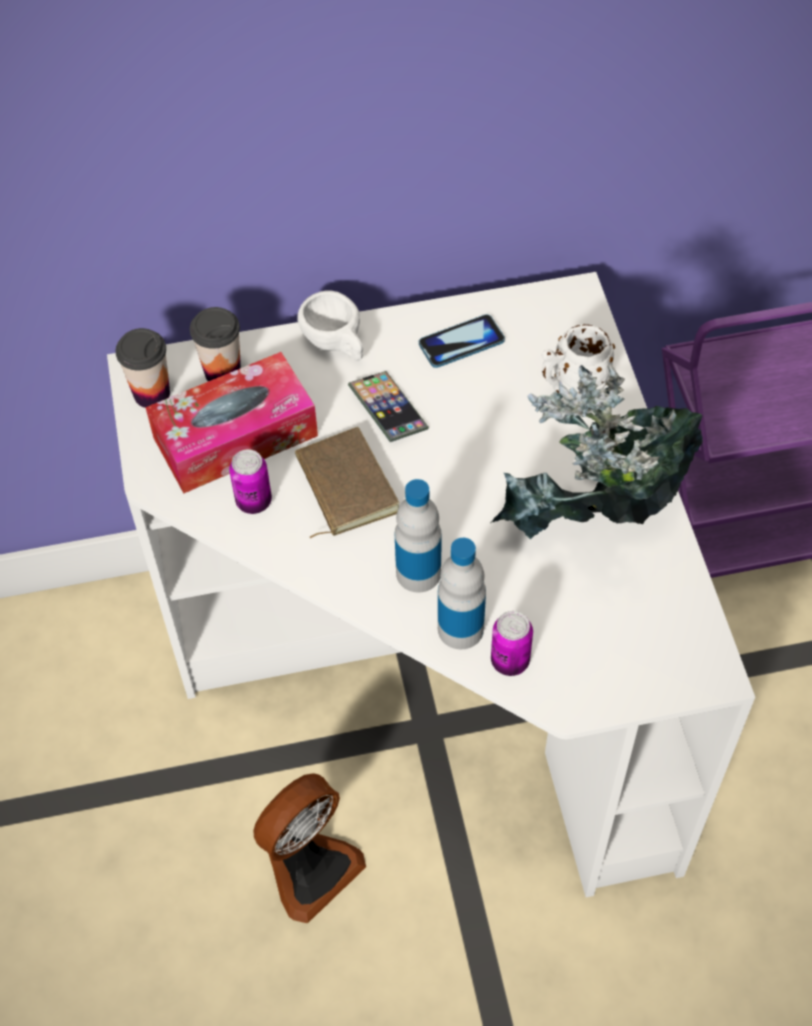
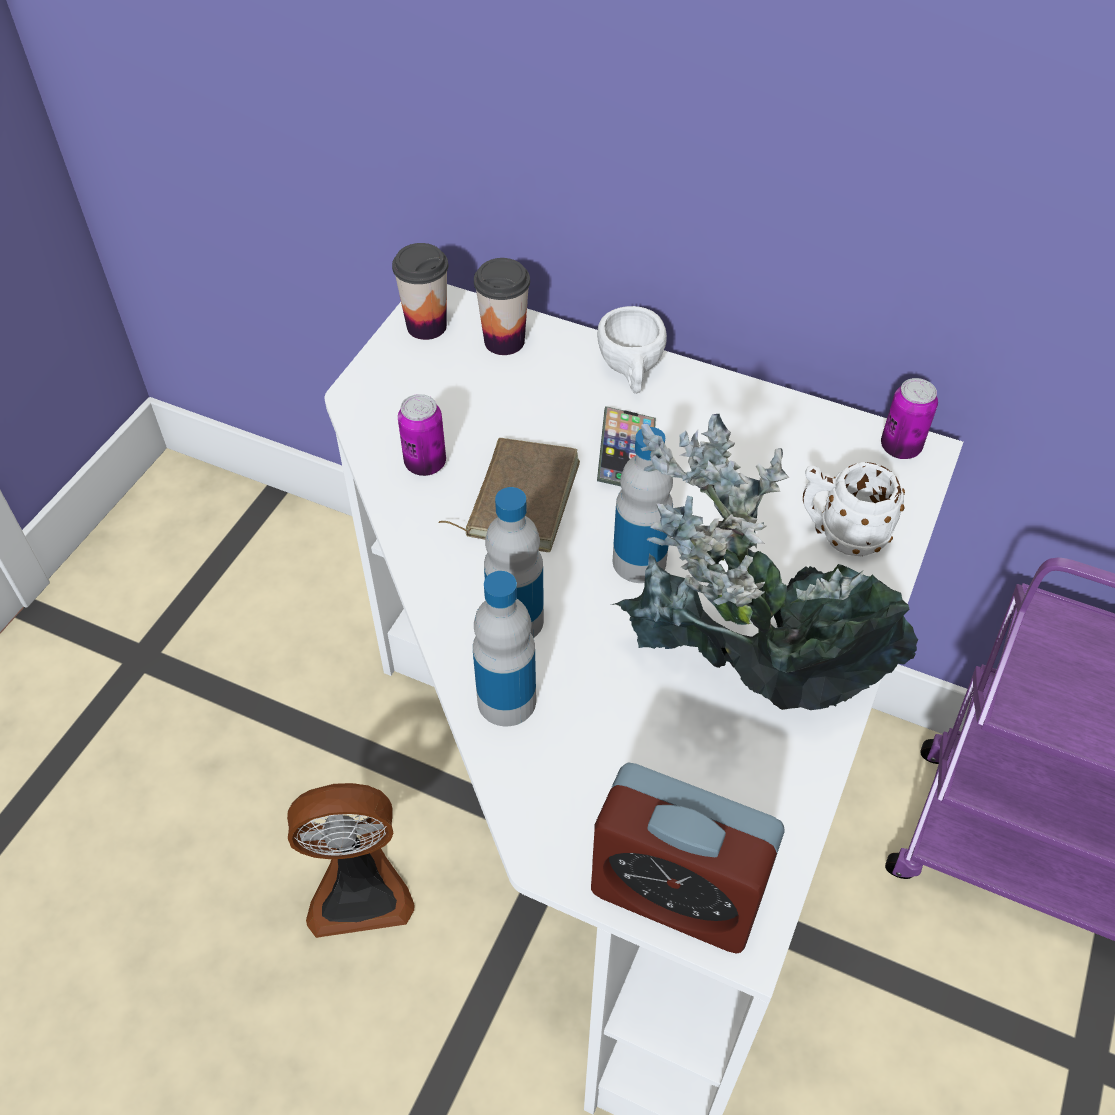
camera: 35 degrees right, 5 degrees down
tissue box [145,352,318,493] -> none
phone [419,314,505,368] -> none
can [491,611,533,676] -> can moved to [881,378,938,459]
none -> alarm clock [591,763,785,954]
none -> bottle [613,427,673,583]

